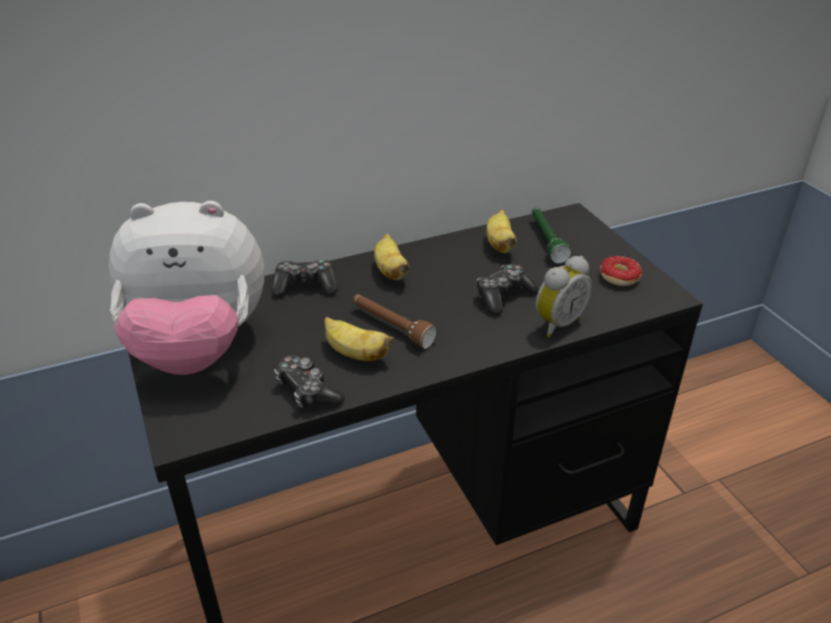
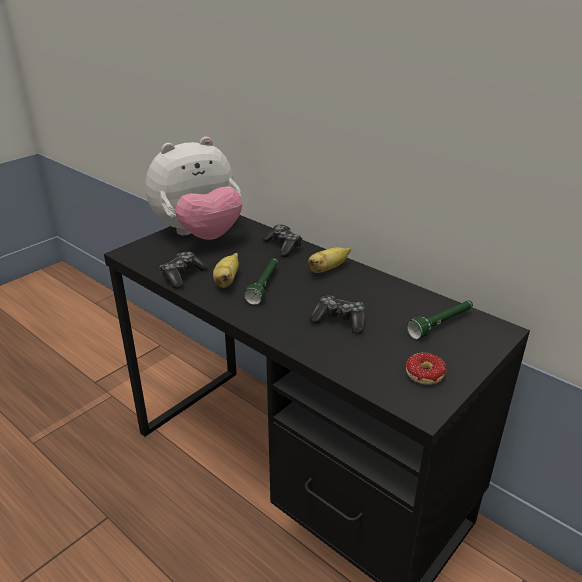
camera: 65 degrees right, 5 degrees down
plush toy [109,201,264,375] -> plush toy turned 90 degrees counterclockwise [145,137,243,240]
brown flashlight [352,294,438,349] -> green flashlight [244,258,278,305]
banana [486,210,517,253] -> none
alarm clock [536,256,592,337] -> none

